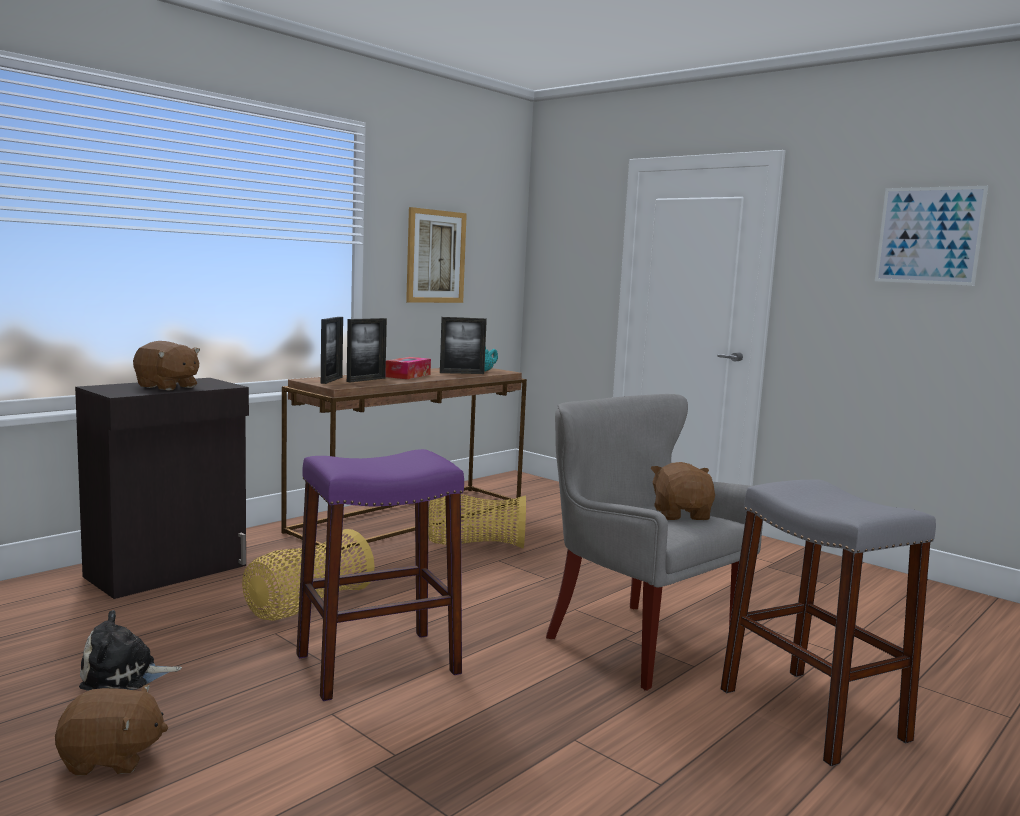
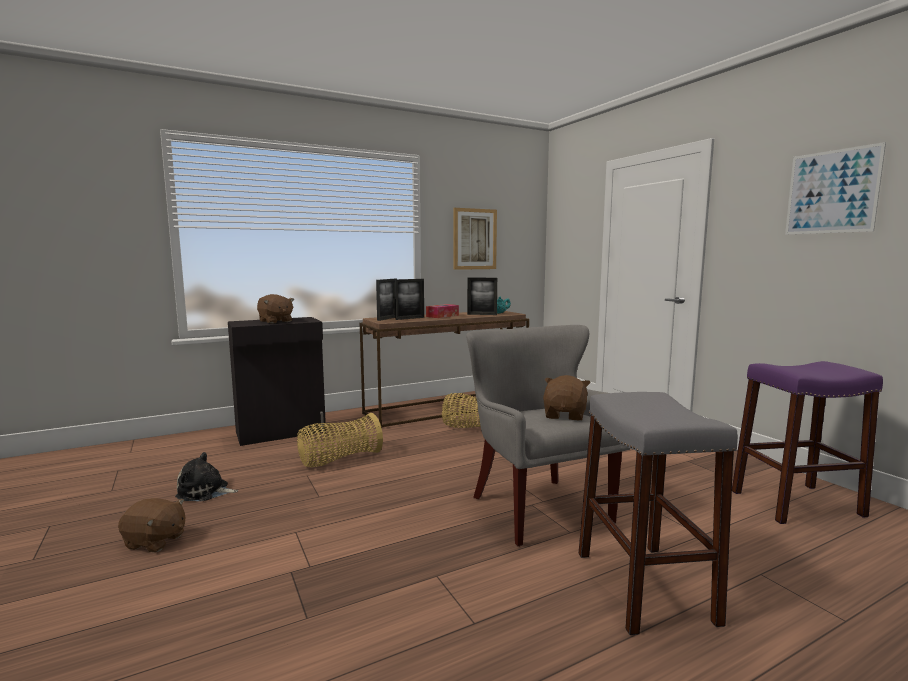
camera: 20 degrees right, 0 degrees up
purple stool [296,449,464,701] -> purple stool moved to [732,361,883,524]

